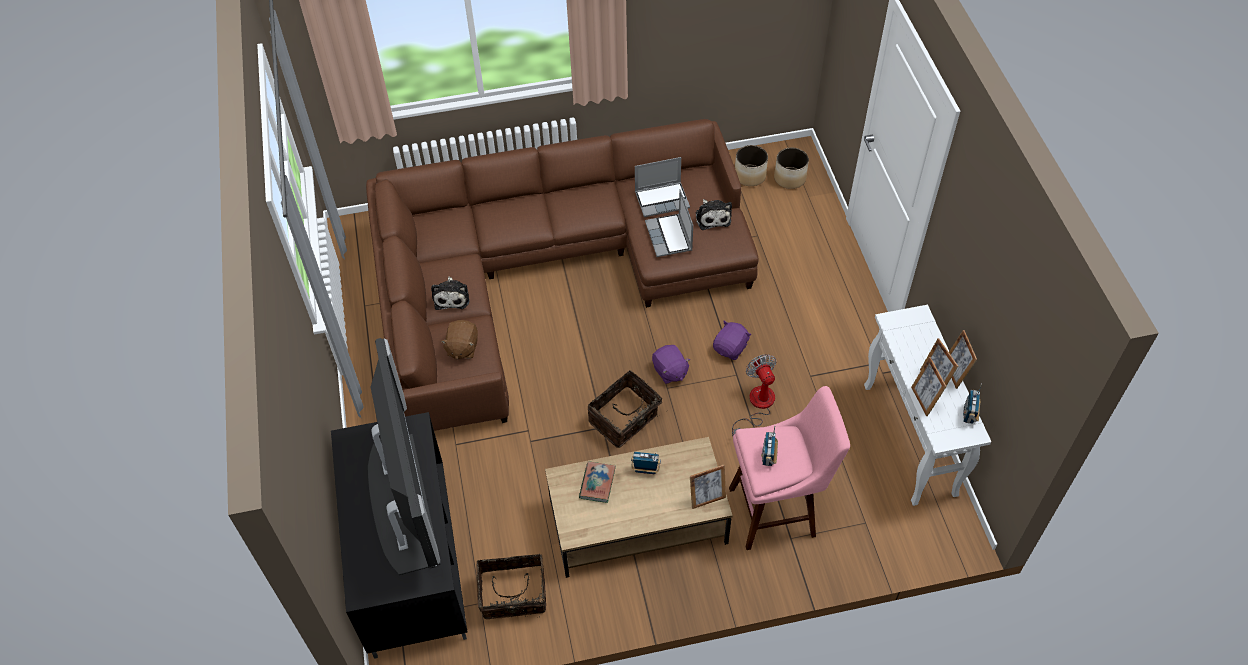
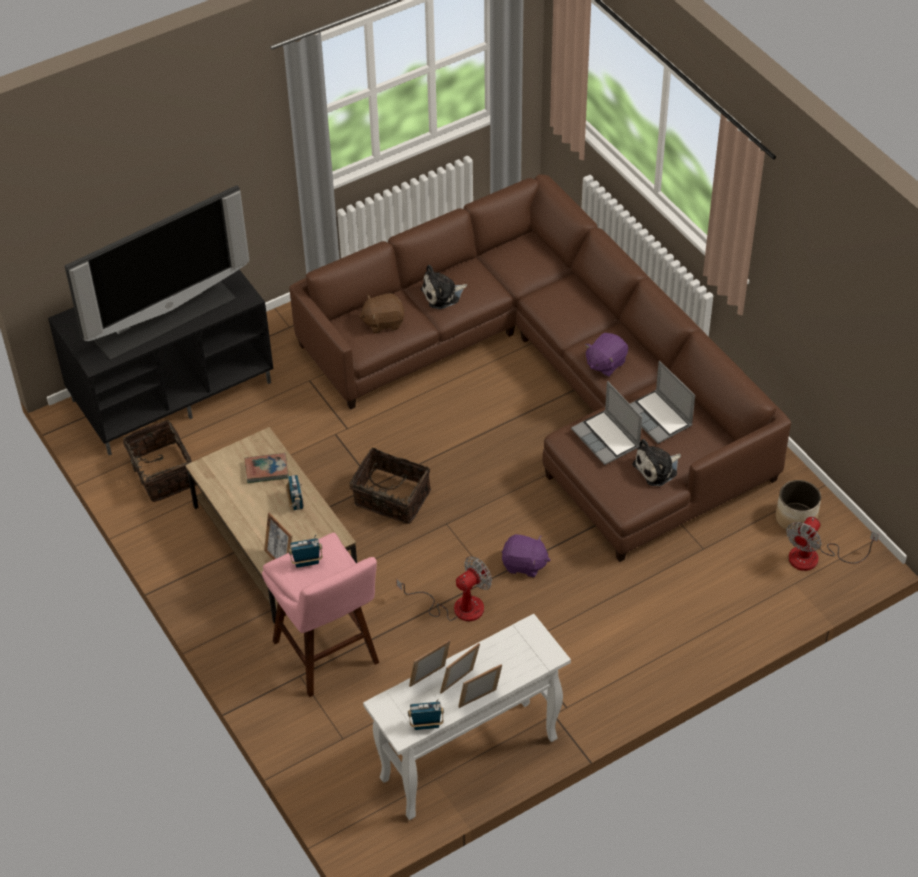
camera: 70 degrees right, 5 degrees down
laptop [645,189,693,257] -> laptop turned 90 degrees counterclockwise [571,381,642,465]
purple plush toy [652,345,690,384] -> purple plush toy moved to [585,333,628,377]
planter [774,148,809,189] -> fan [786,517,879,571]

